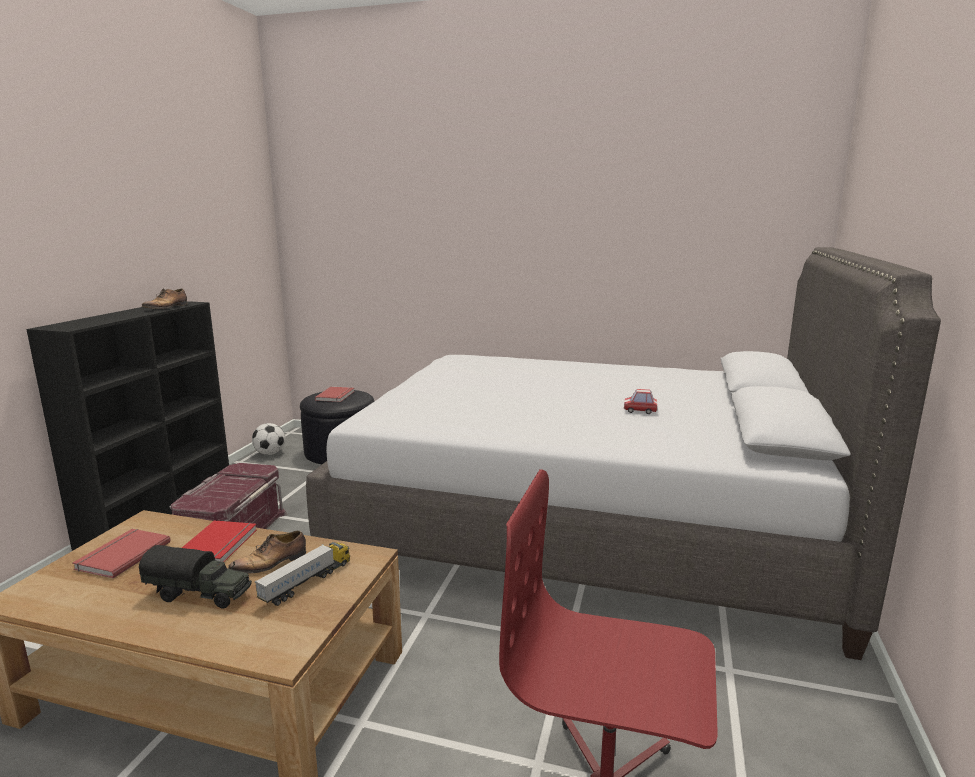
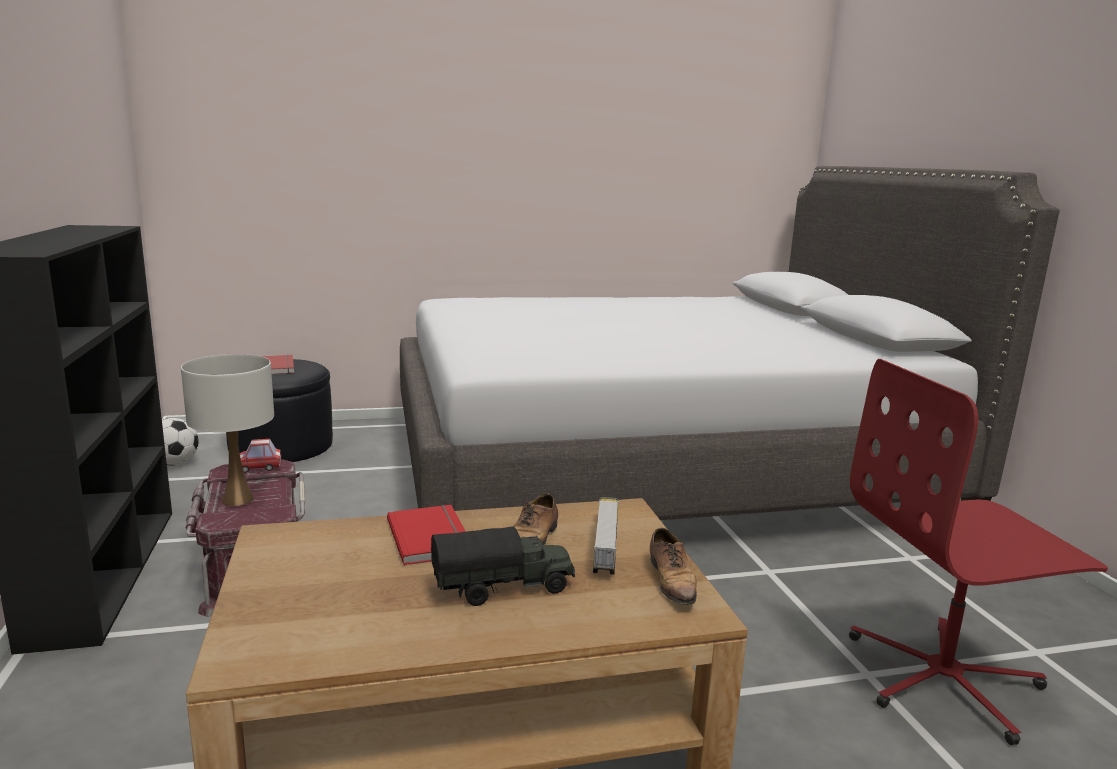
camera: 30 degrees left, 0 degrees up
red book [72,529,171,578] -> none
shoe [142,288,187,309] -> shoe moved to [650,528,697,611]
toy car [624,389,657,414] -> toy car moved to [240,439,281,473]
none -> white table lamp [181,354,274,506]

